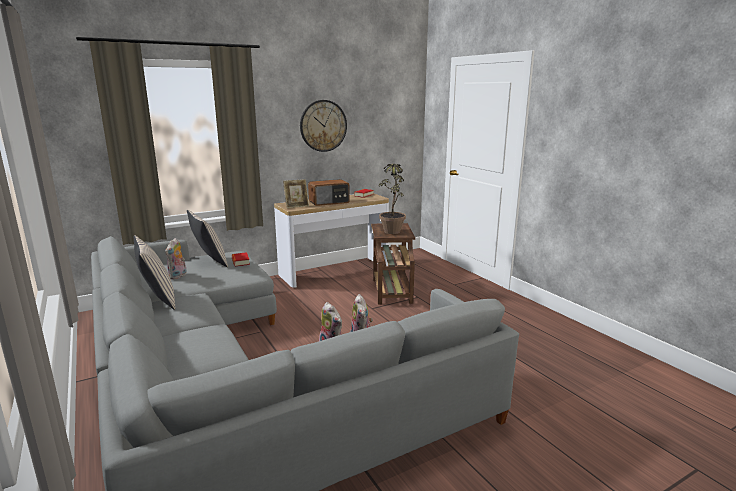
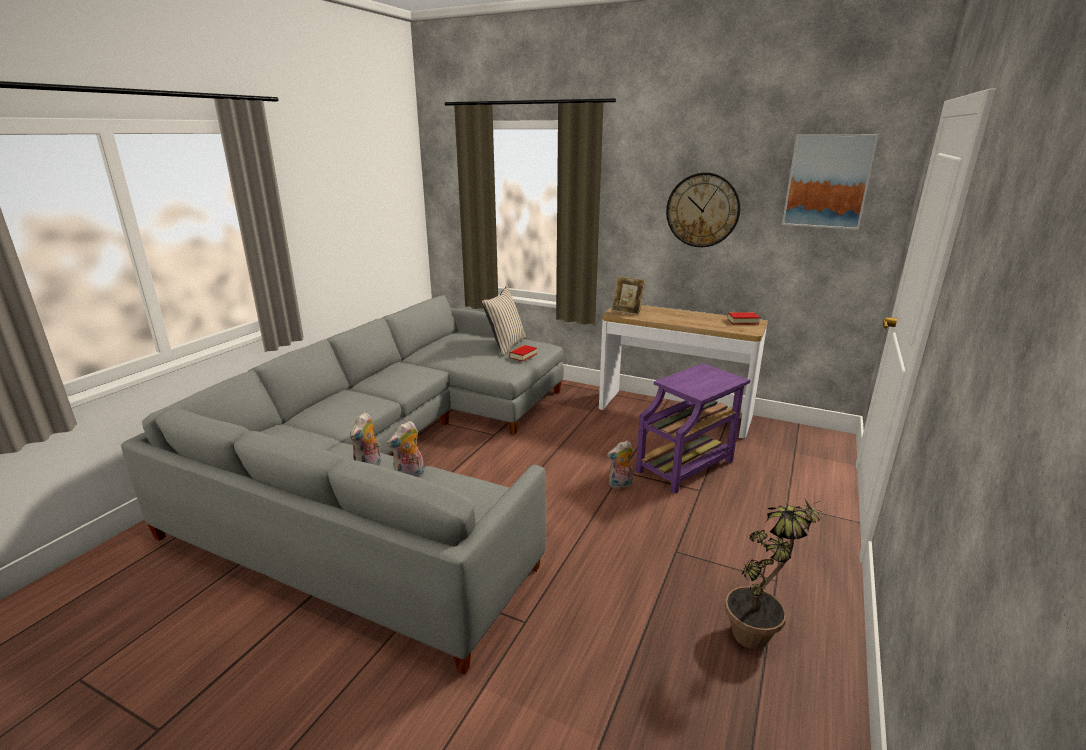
camera: 55 degrees right, 5 degrees up
beige pillow [134,235,175,310] -> none
plush toy [165,238,187,279] -> plush toy moved to [607,441,633,489]
radio [308,179,350,206] -> none
brown side table [371,223,415,305] -> purple side table [636,363,750,494]
potted plant [379,162,406,234] -> potted plant moved to [725,499,821,649]
none -> picture [782,134,879,230]

